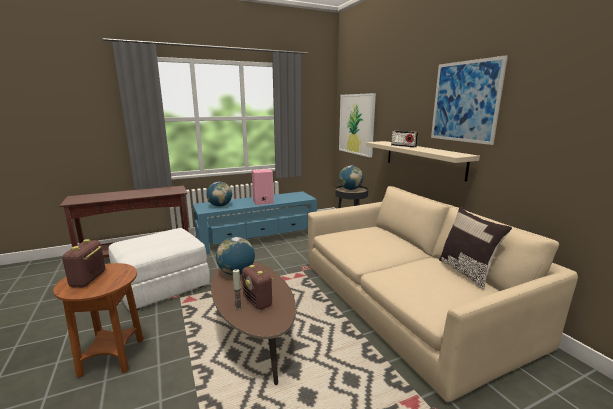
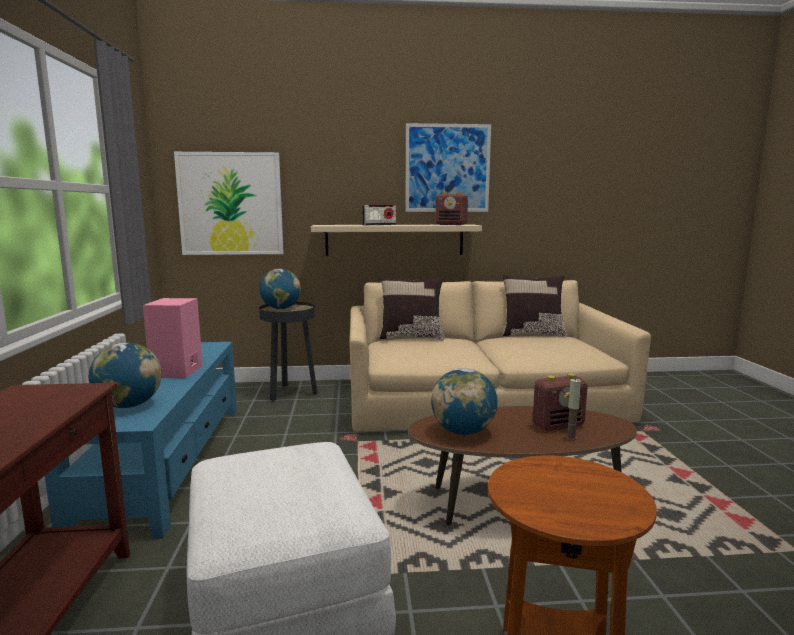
camera: 70 degrees left, 5 degrees down
radio [62,239,105,288] -> radio moved to [435,191,468,225]
none -> pillow [379,276,445,341]

